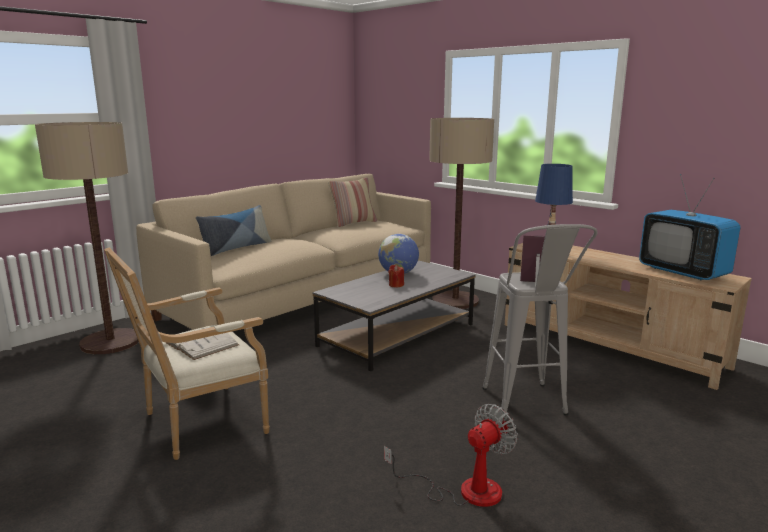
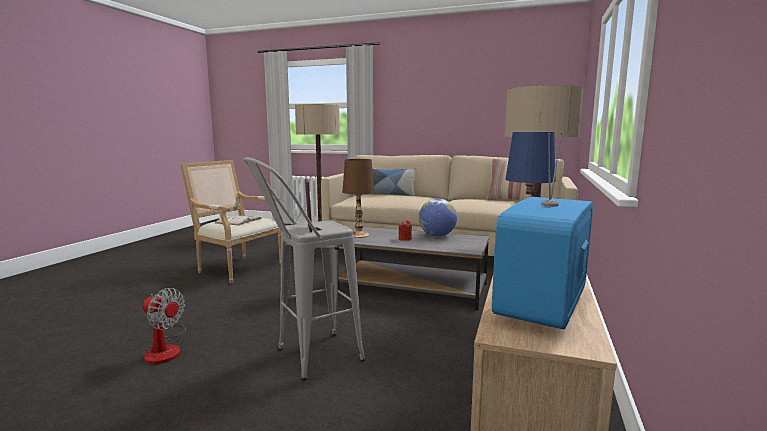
camera: 65 degrees right, 5 degrees down
none -> brown table lamp [342,159,375,238]

